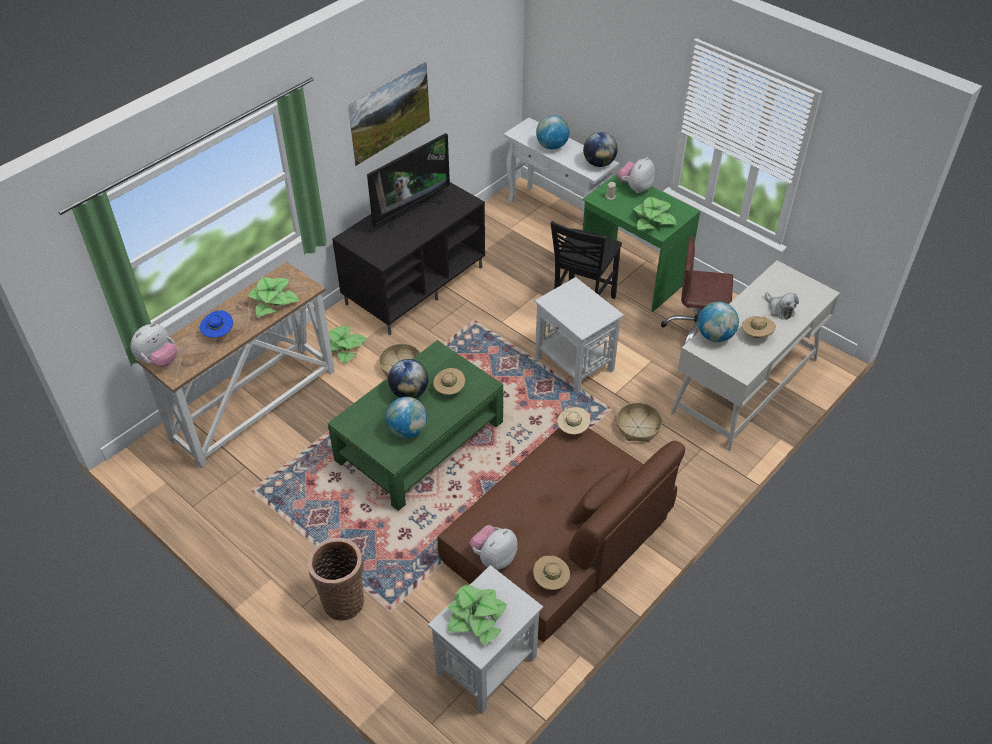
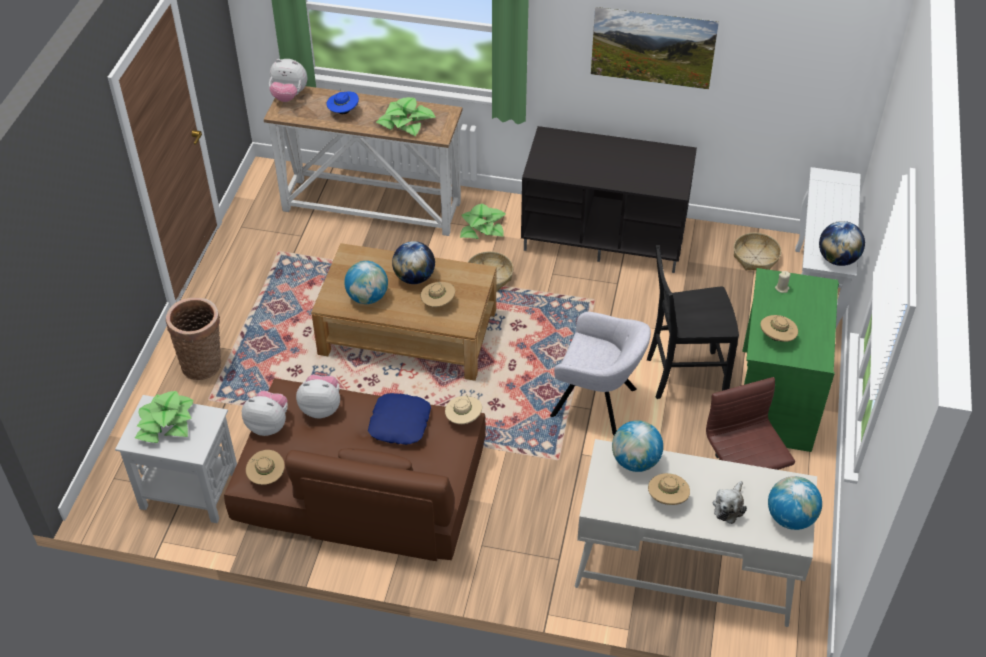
camera: 60 degrees right, 0 degrees up
green coffee table [328,340,503,511] -> brown coffee table [311,243,496,381]
television [367,133,450,231] -> none
white side table [534,277,624,393] -> grey armchair [550,312,651,435]
globe [536,115,569,150] -> globe moved to [768,476,822,530]
basket [616,402,662,442] -> basket moved to [734,233,781,270]
plush toy [618,157,655,193] -> plush toy moved to [296,375,340,418]
potted plant [633,197,677,230] -> beige hat [760,315,798,342]
none -> blue pillow [368,393,431,445]

